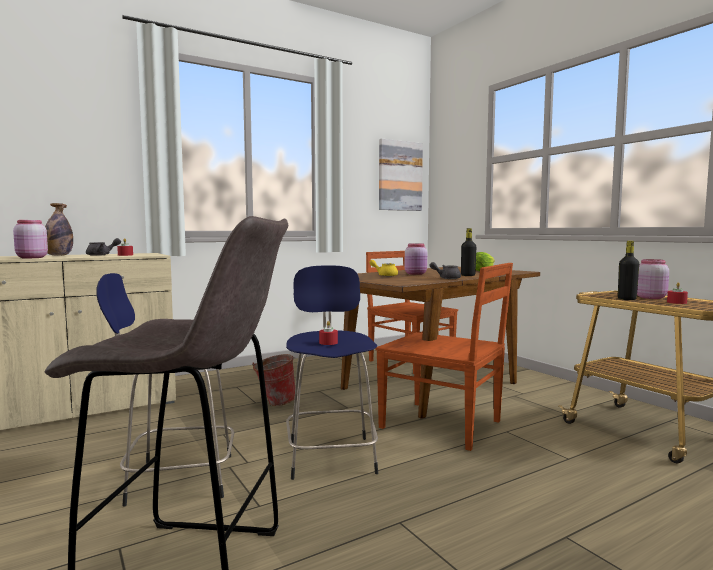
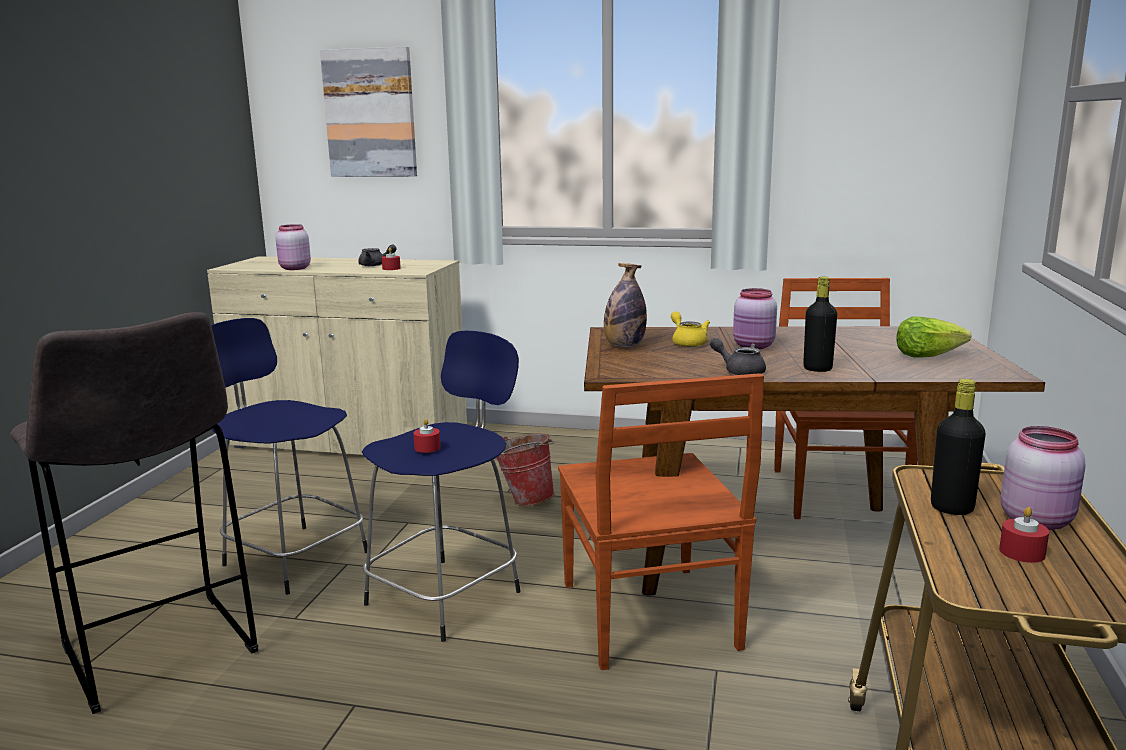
camera: 45 degrees right, 10 degrees up
bottle [45,203,73,256] -> bottle moved to [604,263,647,347]
picture [379,139,423,211] -> picture moved to [320,46,417,177]

